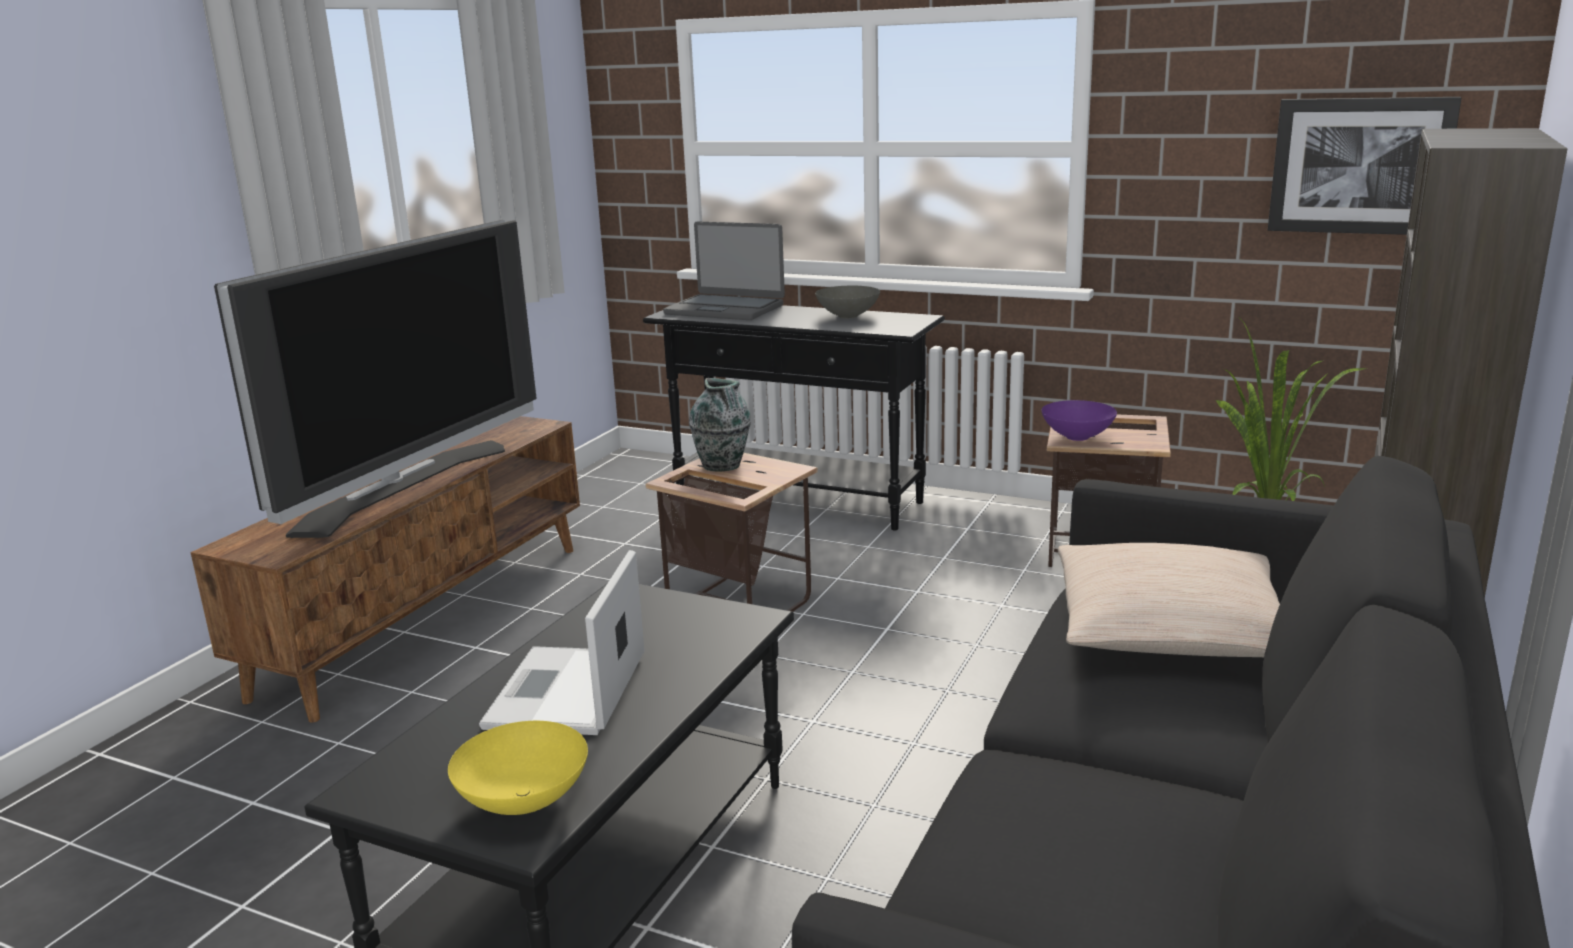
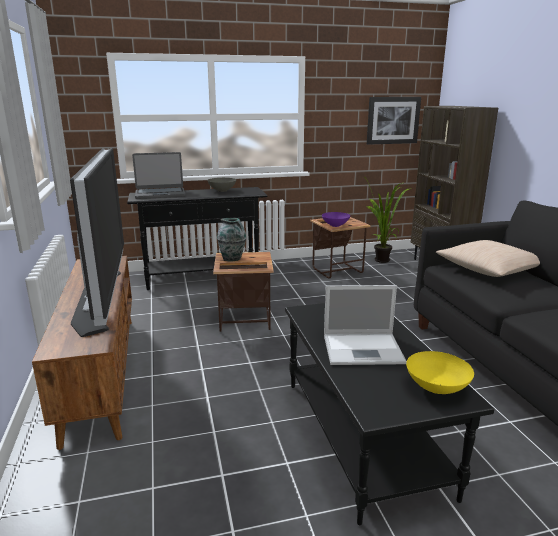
camera: 40 degrees left, 0 degrees up
laptop [479,550,645,735] -> laptop turned 60 degrees counterclockwise [324,285,407,365]

